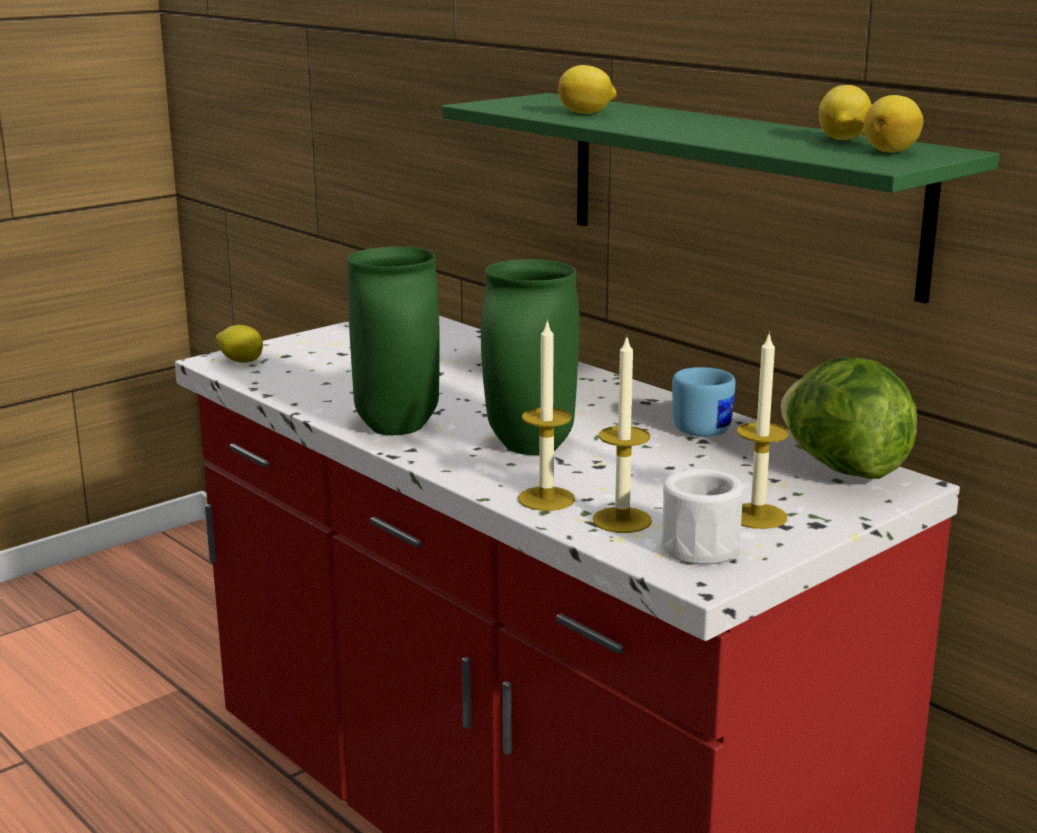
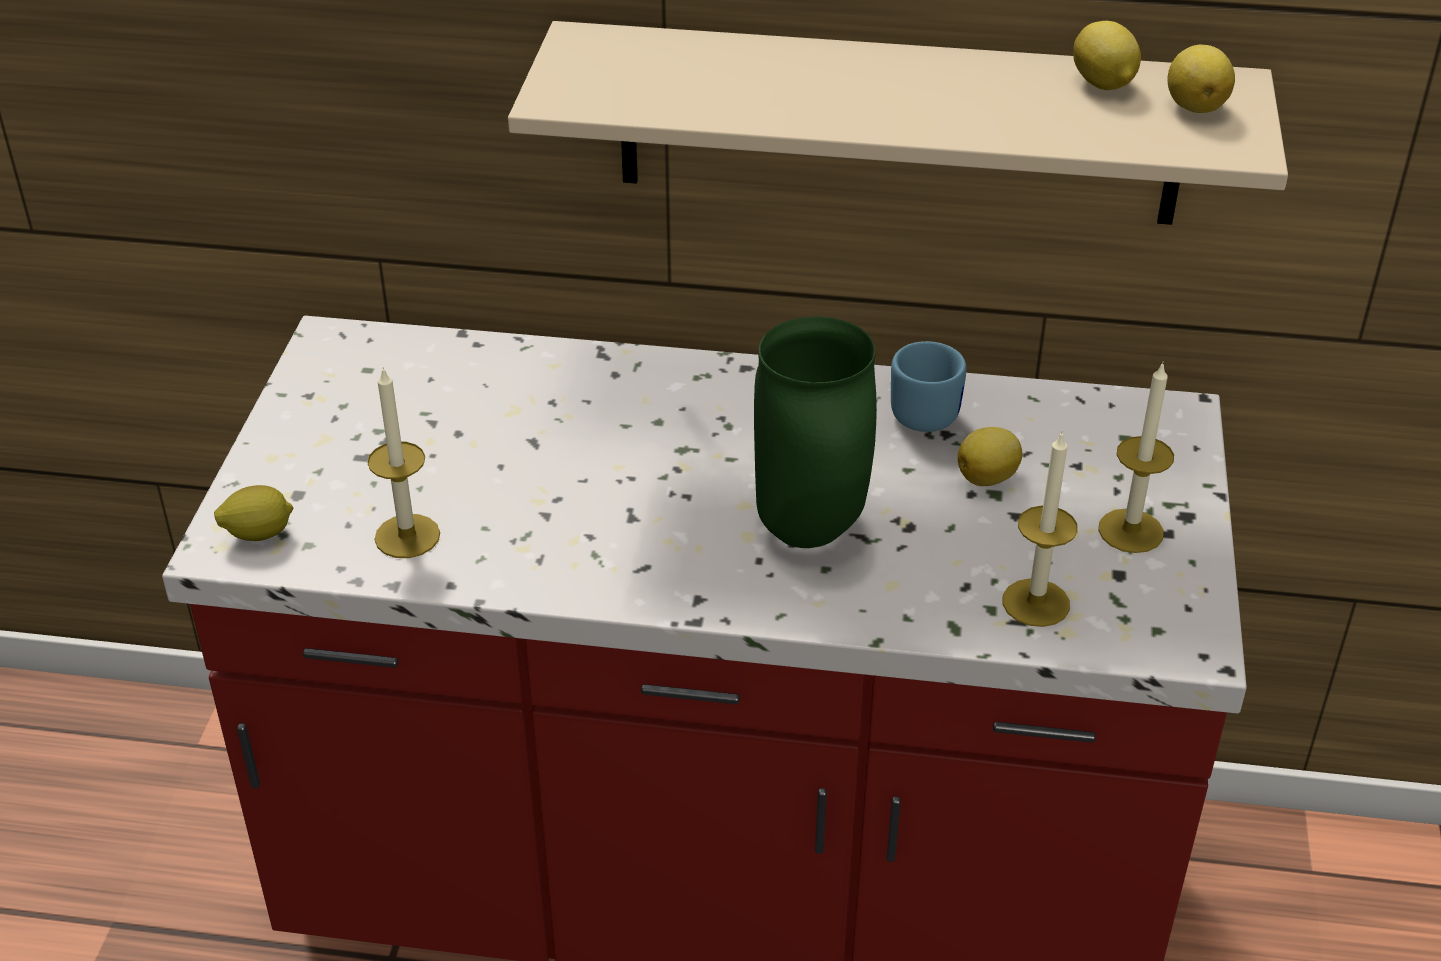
camera: 40 degrees left, 20 degrees up
green vase [347,247,440,435] -> none
green shelf [442,93,1000,304] -> beige shelf [508,21,1288,225]
candle [518,319,575,511] -> candle moved to [367,367,440,558]
lemon [558,65,617,114] -> lemon moved to [958,427,1023,486]
white mug [662,469,743,565] -> none
lettuce [781,357,917,479] -> none

